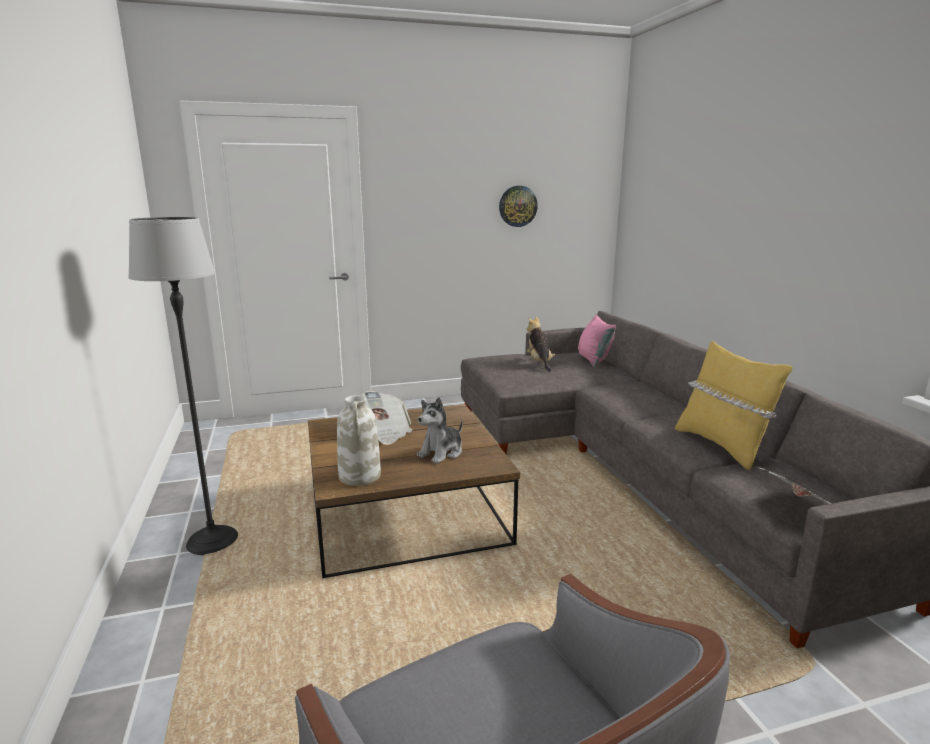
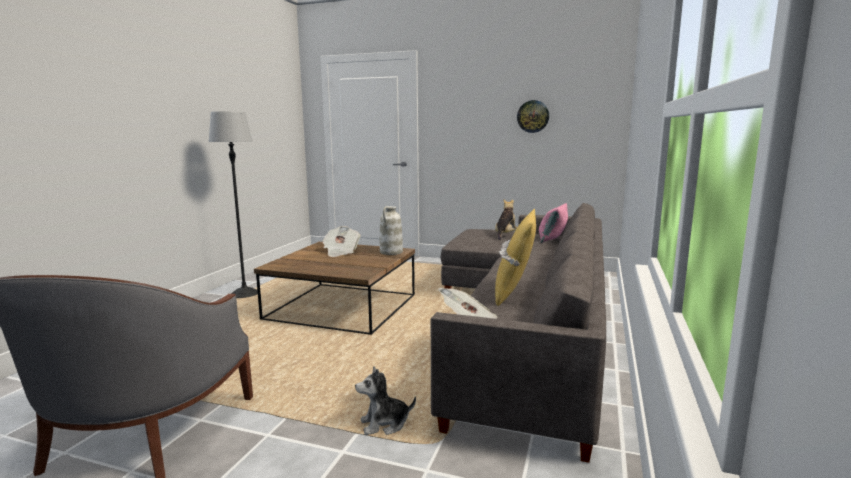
camera: 35 degrees right, 5 degrees down
white vase [337,395,381,486] -> white vase moved to [380,206,403,255]
plush toy [417,397,462,464] -> plush toy moved to [355,366,416,435]

